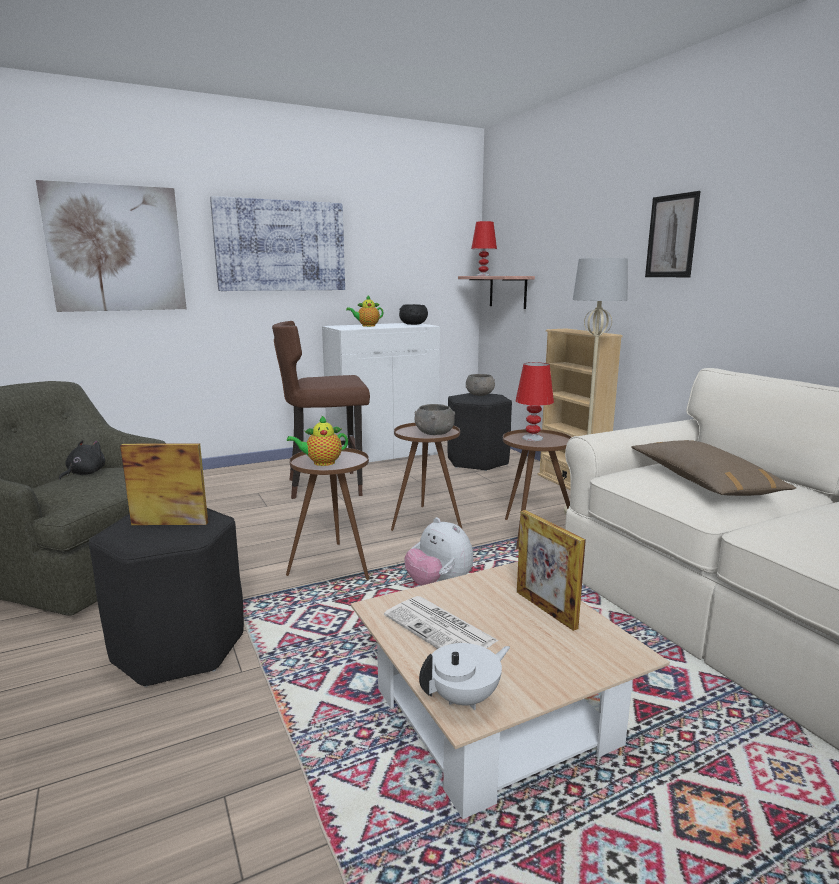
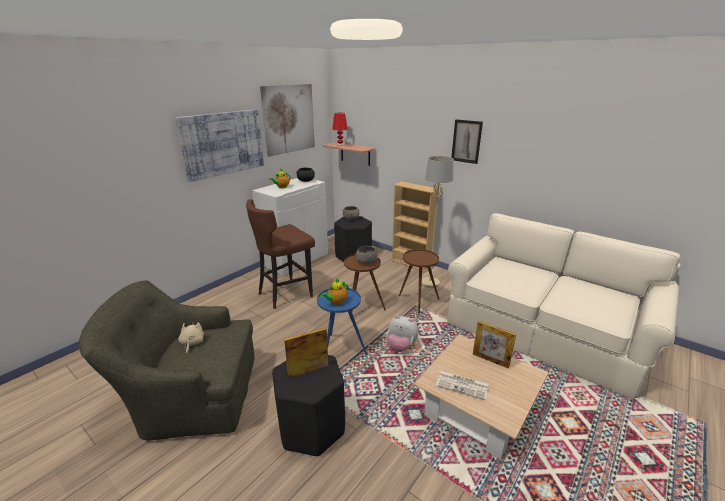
camera: 25 degrees left, 10 degrees up
picture [36,180,187,312] -> picture moved to [260,84,315,157]
black plush toy [59,440,105,480] -> beige plush toy [178,321,204,354]
brown side table [286,448,369,580] -> blue side table [317,287,367,355]
white teapot [419,643,510,710] -> none
red table lamp [515,362,554,441] -> none
brown pillow [631,440,796,496] -> none

